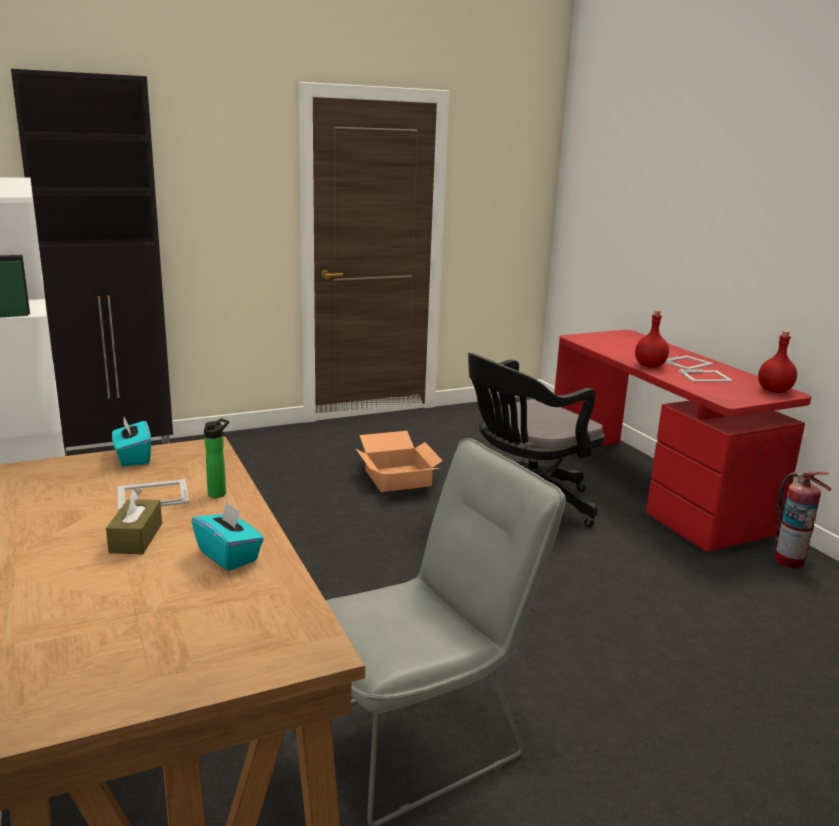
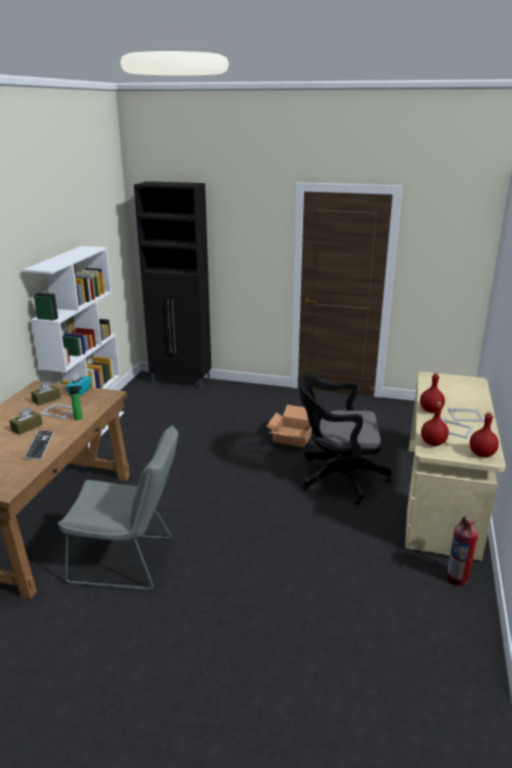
camera: 40 degrees right, 5 degrees up
turquoise tissue box [192,501,264,571] -> keyboard [24,430,54,460]
red desk [554,330,811,552] -> beige desk [405,372,506,561]
none -> brown tissue box [31,381,61,406]
none -> red bottle [421,402,449,446]

